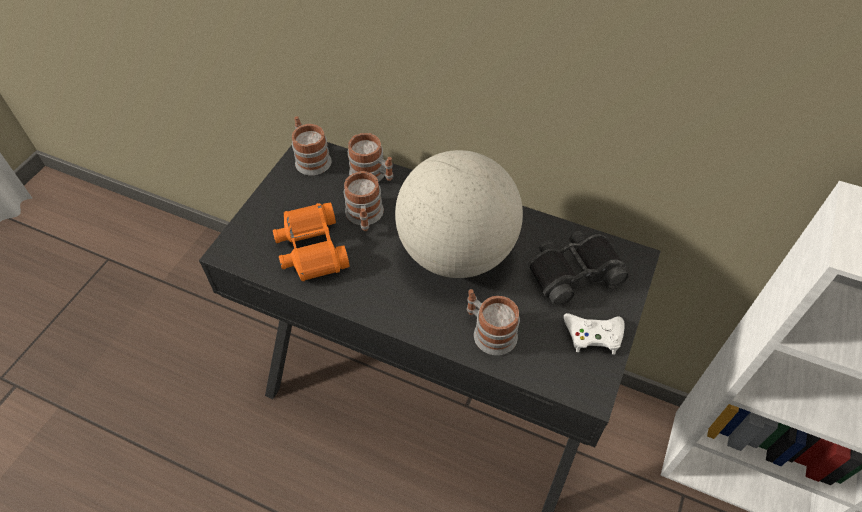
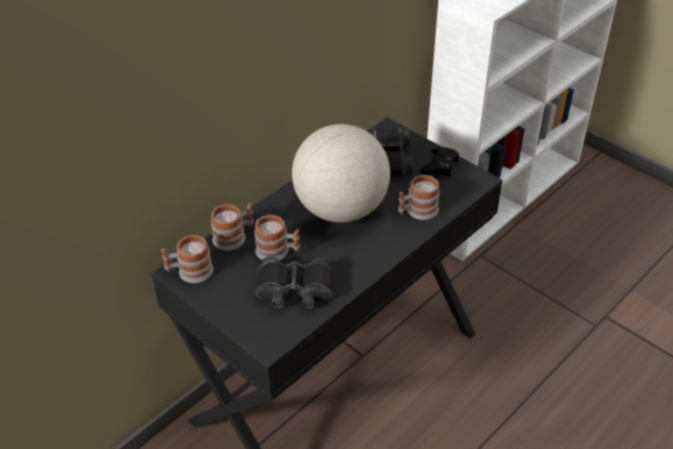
camera: 70 degrees left, 10 degrees down
orange binoculars [273,203,350,281] -> black binoculars [255,256,333,309]
white game controller [564,313,625,355] -> black game controller [419,147,459,176]

